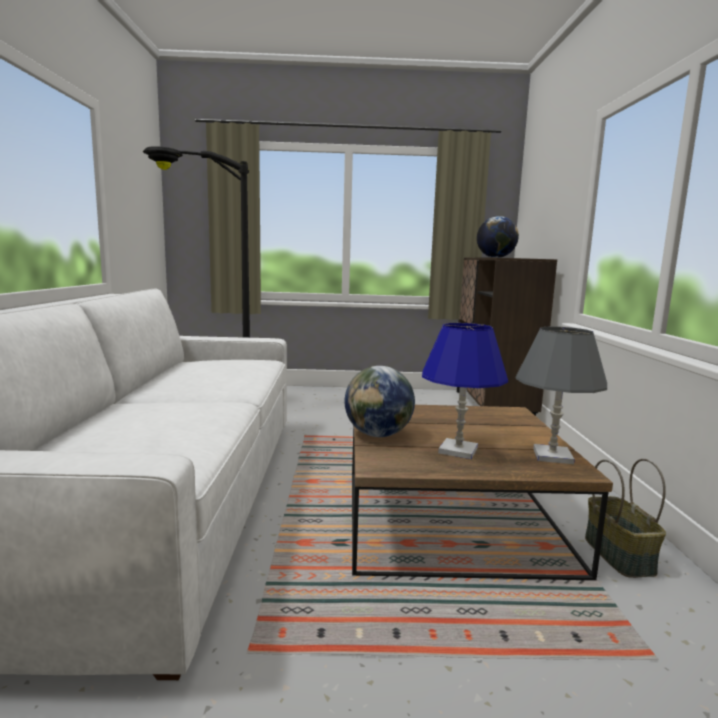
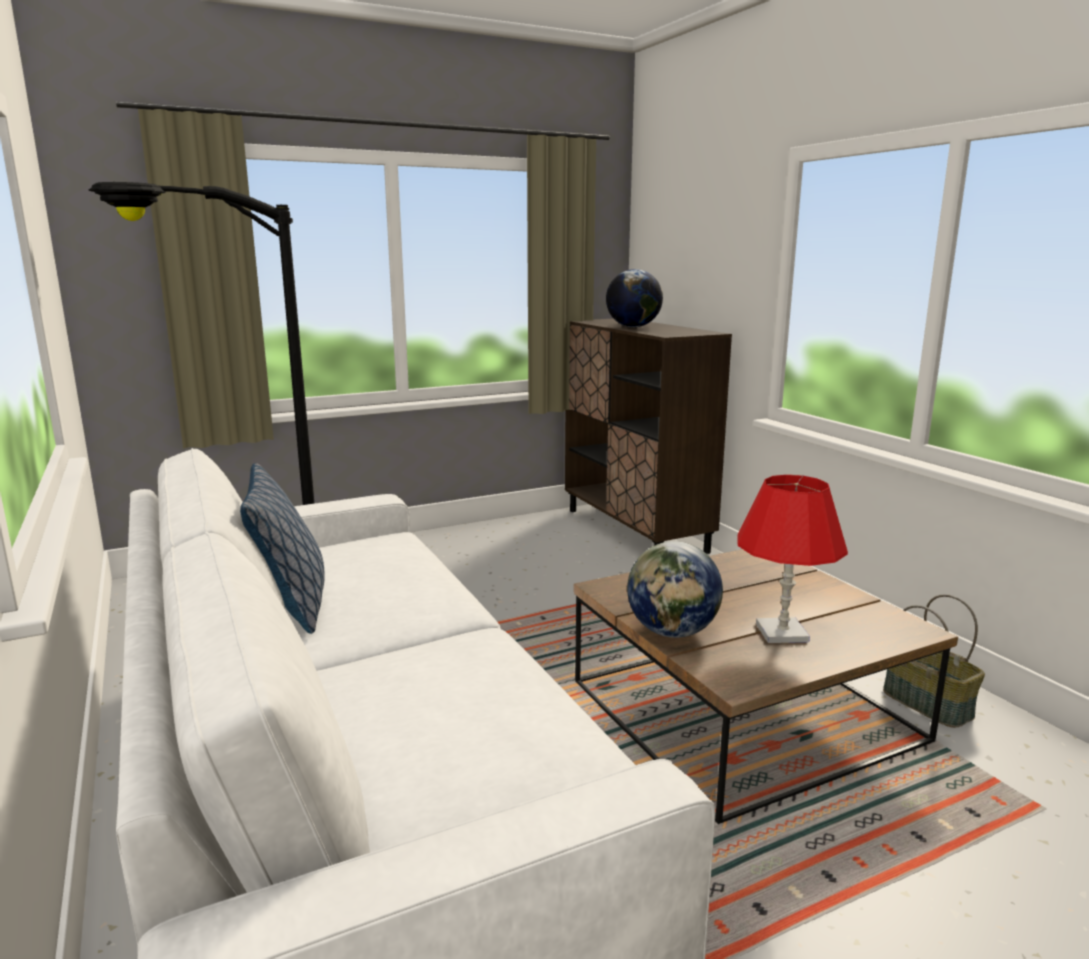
camera: 25 degrees left, 5 degrees up
blue table lamp [422,323,508,459] -> red table lamp [737,475,848,643]
grey table lamp [515,326,607,464] -> none
none -> pillow [240,463,325,634]

